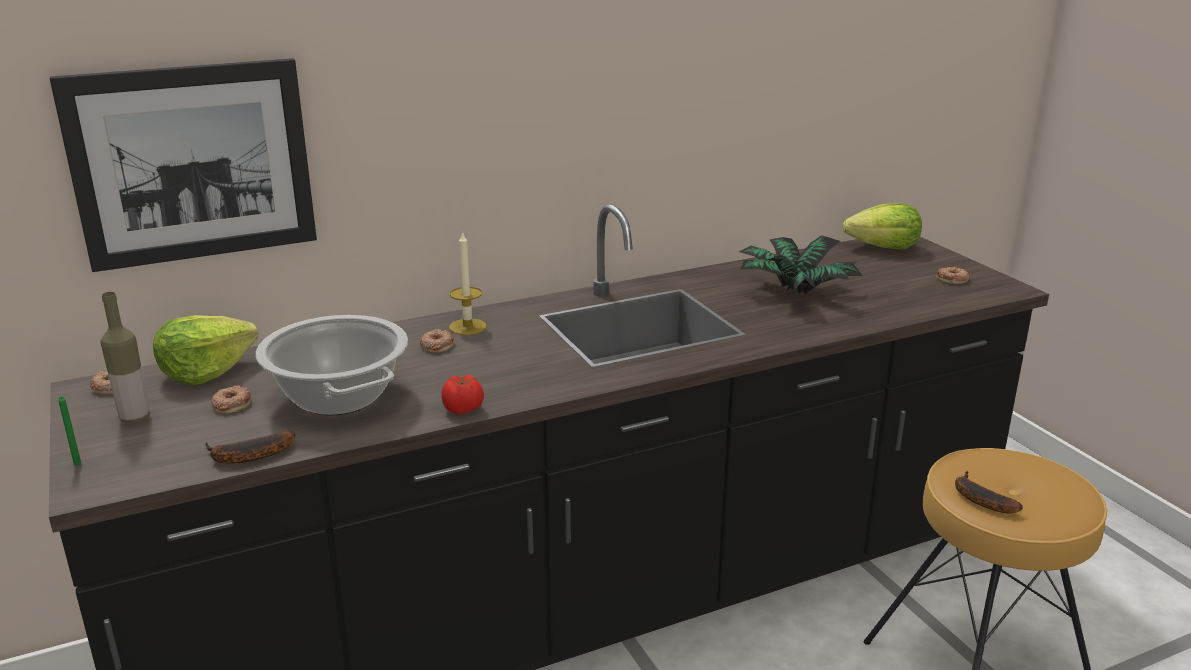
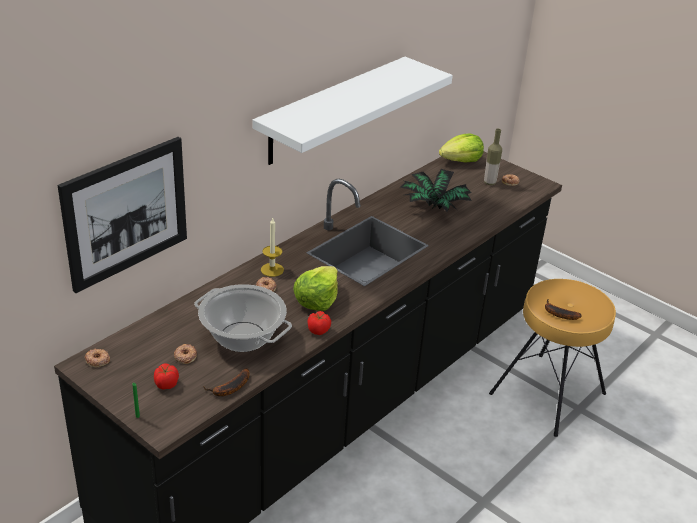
camera: 25 degrees left, 10 degrees up
bottle [101,292,150,423] -> bottle moved to [484,129,502,185]
lettuce [153,315,258,385] -> lettuce moved to [293,266,338,311]
none -> tomato [154,363,179,390]
none -> white shelf [253,57,453,165]

